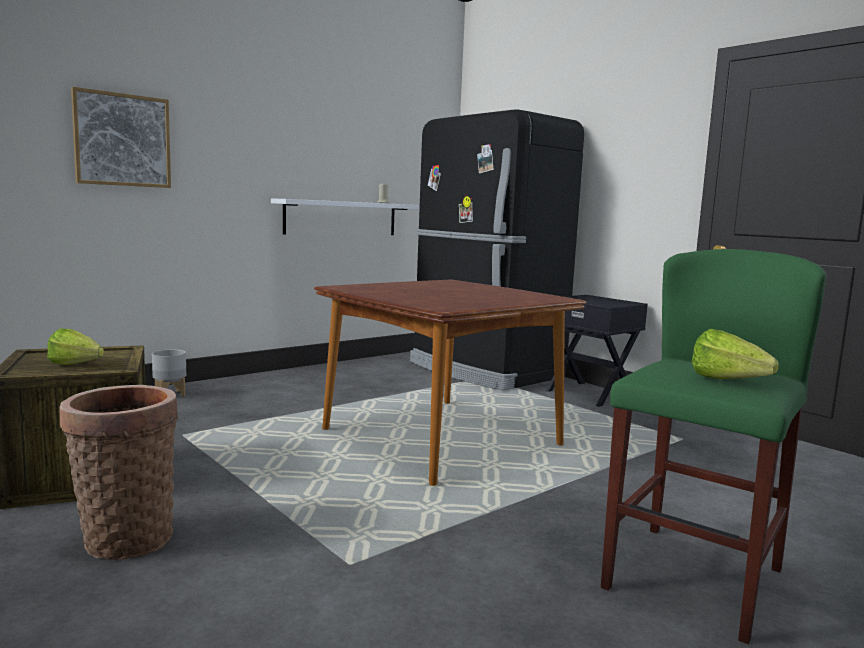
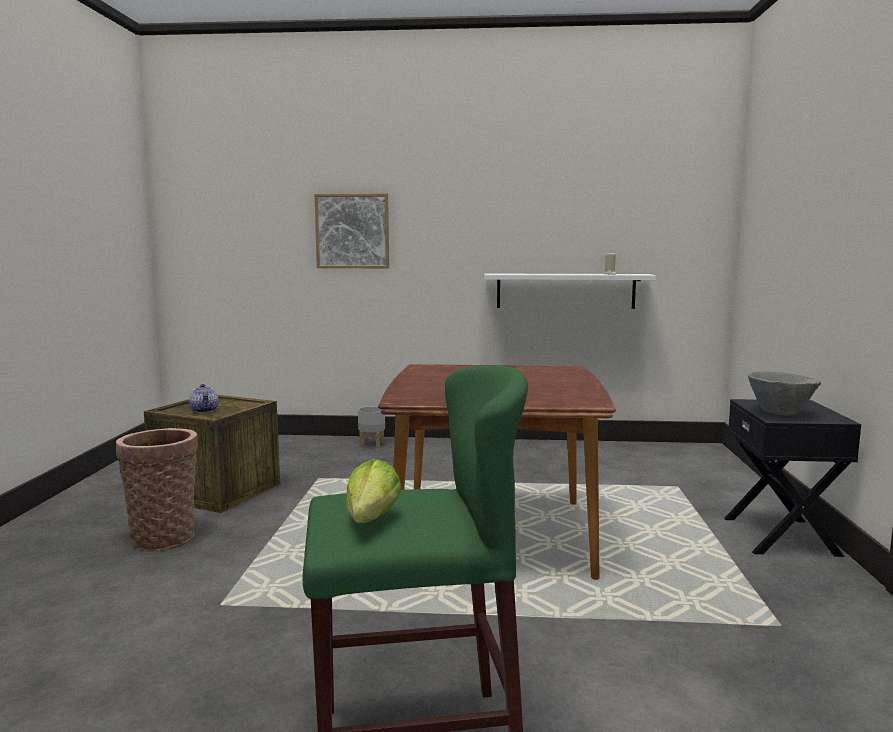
camera: 45 degrees right, 0 degrees up
lettuce [47,328,104,365] -> teapot [189,384,218,413]
black fridge [410,109,584,391] -> none
none -> grey bowl [748,371,821,416]

